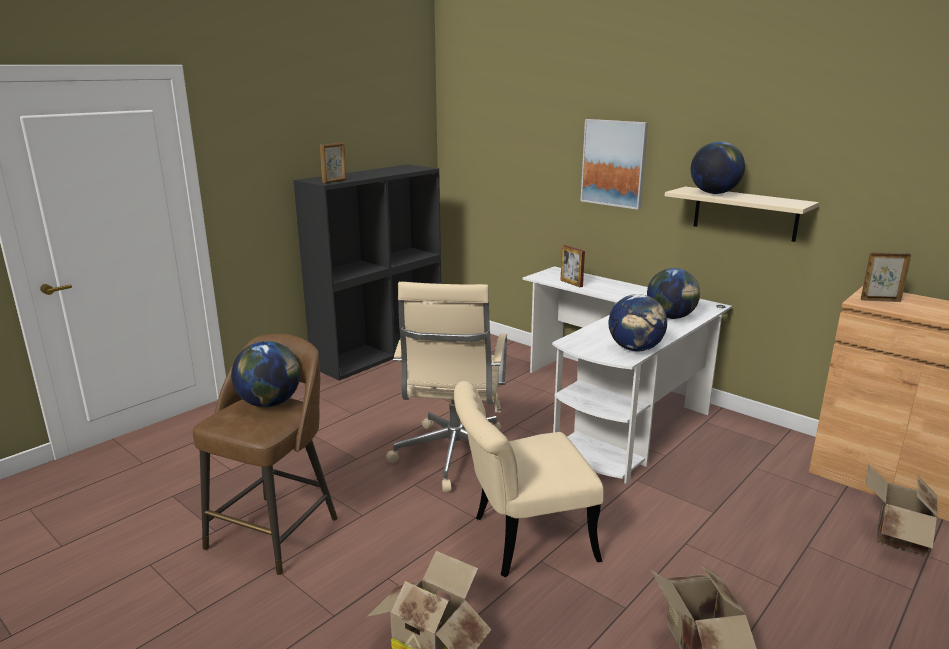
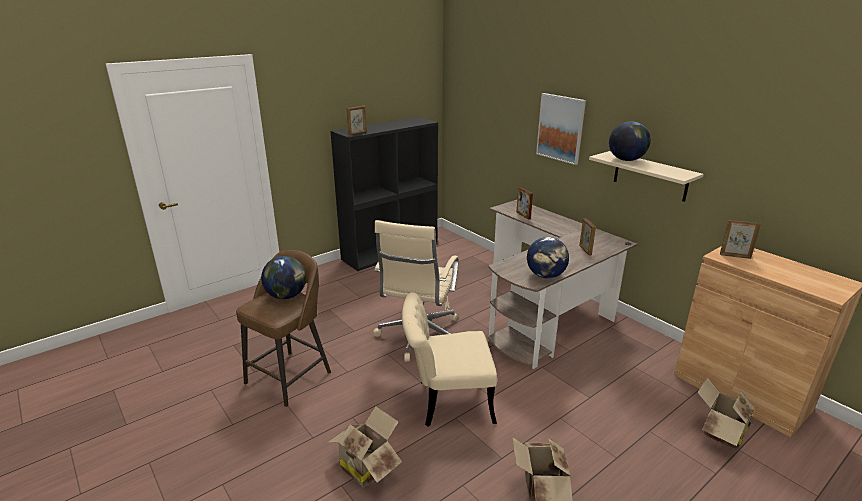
camera: 10 degrees right, 5 degrees up
white desk [522,266,732,484] -> brown desk [488,200,637,369]
globe [647,268,700,319] -> picture frame [579,218,596,256]

